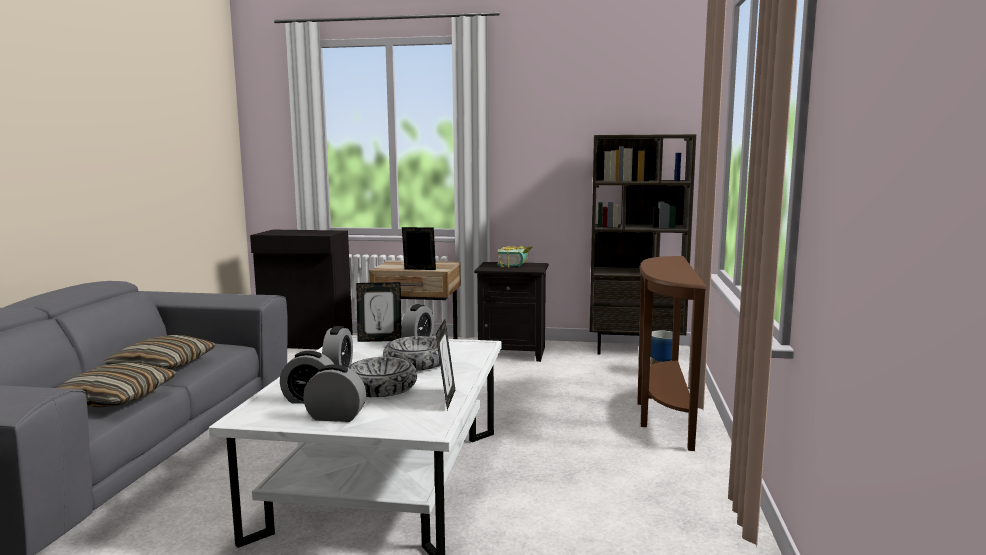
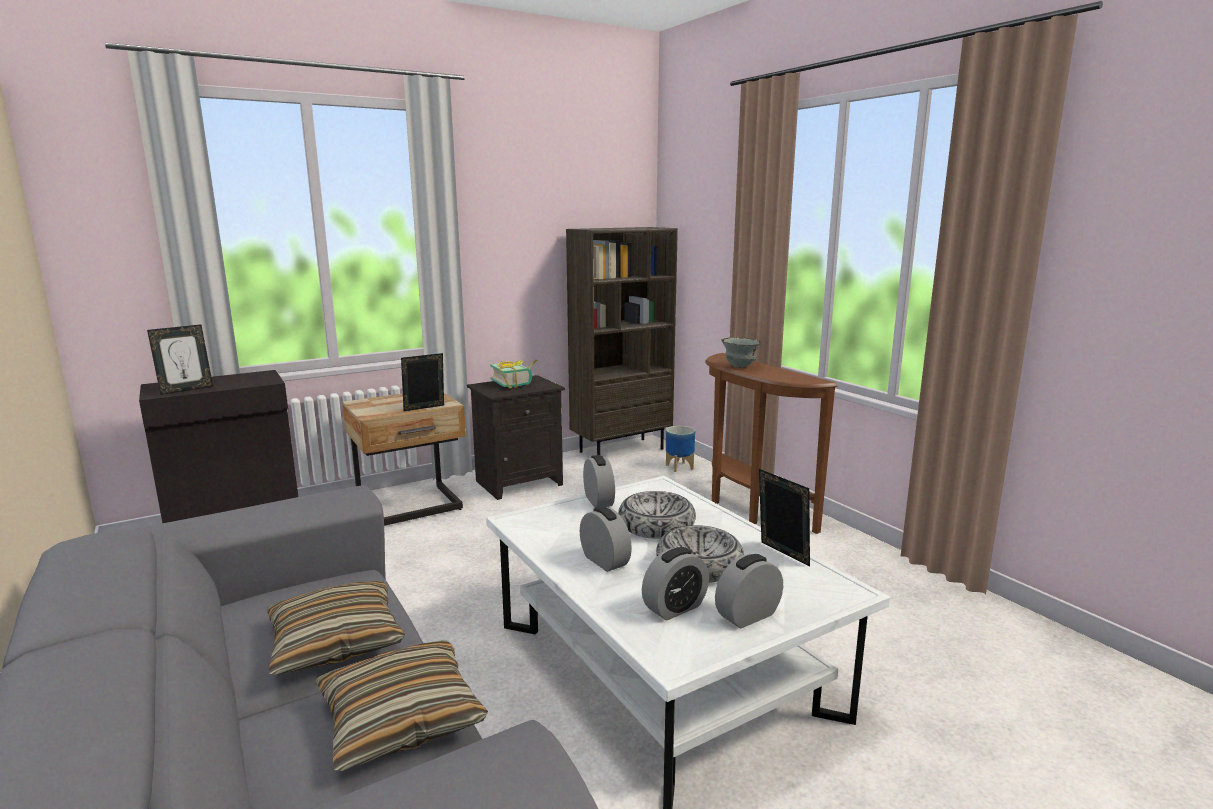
camera: 40 degrees left, 5 degrees up
picture frame [356,282,402,342] -> picture frame moved to [147,324,213,395]
none -> grey bowl [721,337,761,367]

